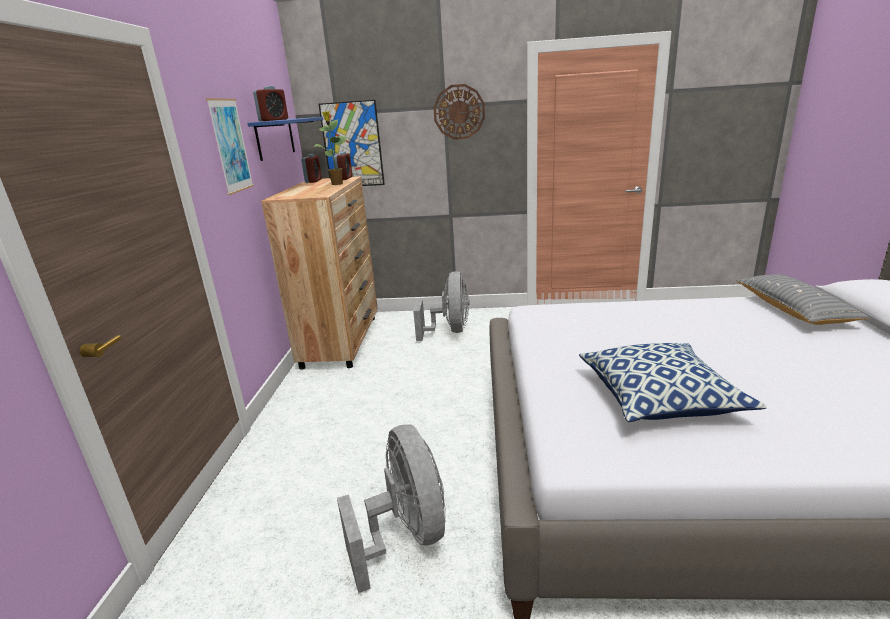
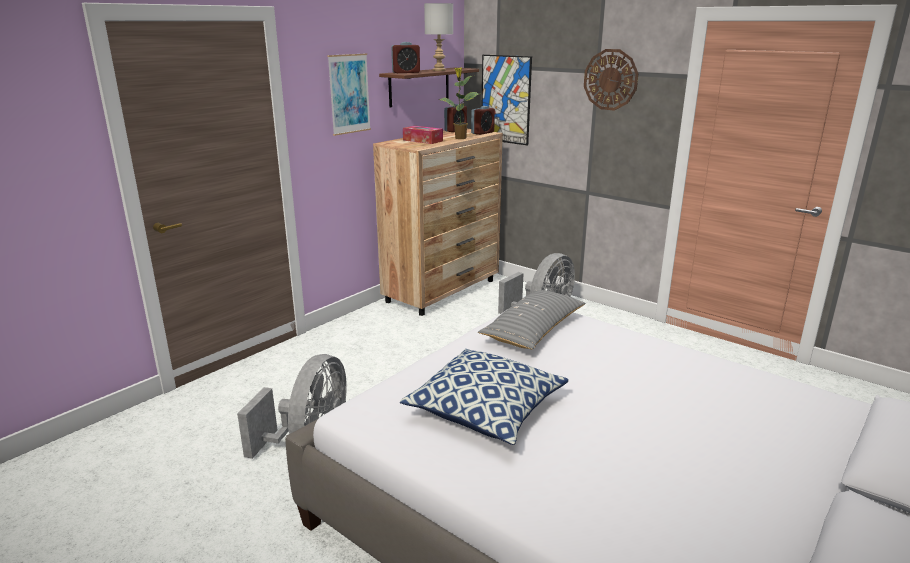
camera: 35 degrees right, 0 degrees up
blue shelf [247,117,323,161] -> brown shelf [379,67,479,108]
grey pillow [736,274,870,325] -> grey pillow moved to [478,290,585,349]
none -> tissue box [403,126,443,144]
none -> grey table lamp [424,3,453,71]

